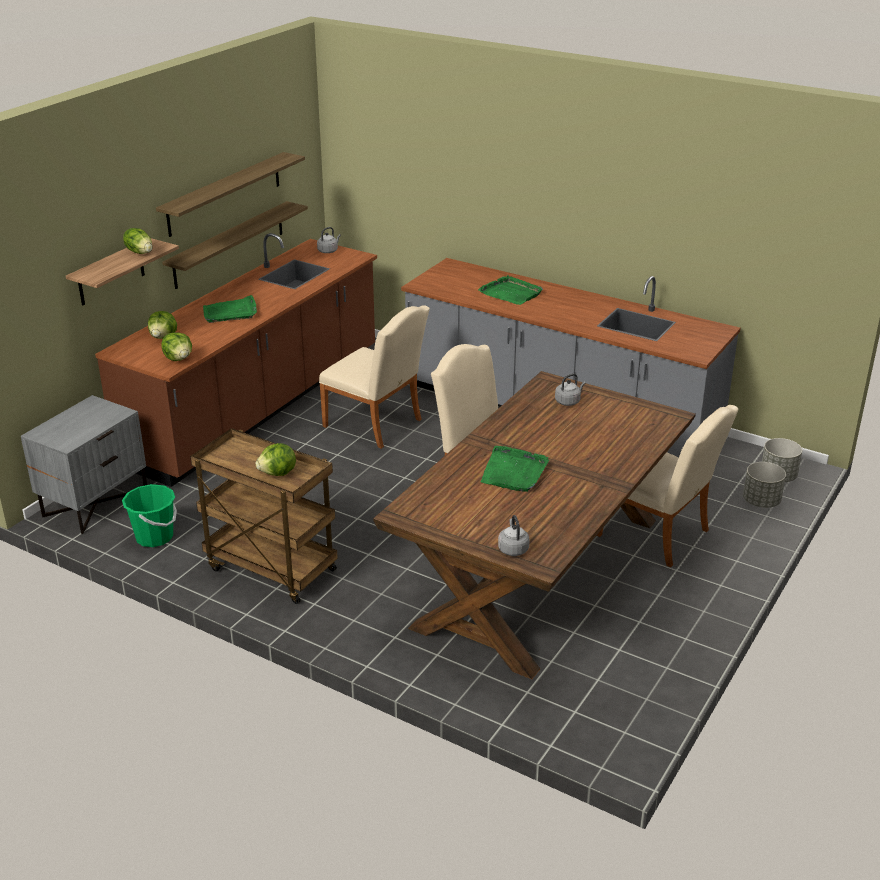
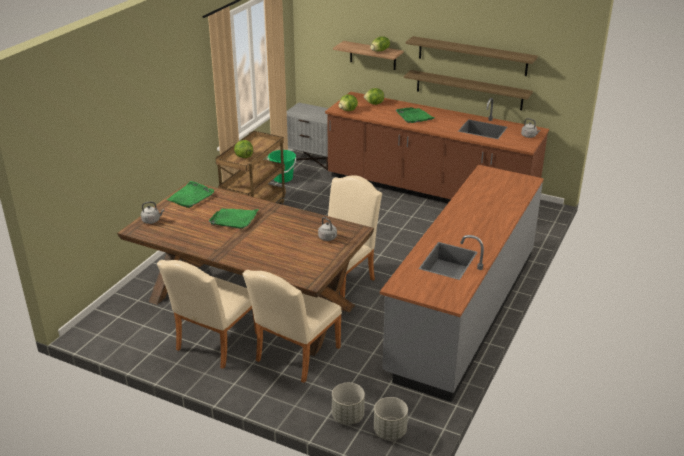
camera: 85 degrees right, 0 degrees up
beige chair [319,305,430,449] -> beige chair moved to [157,260,257,369]
green tray [478,275,543,305] -> green tray moved to [167,181,214,208]

